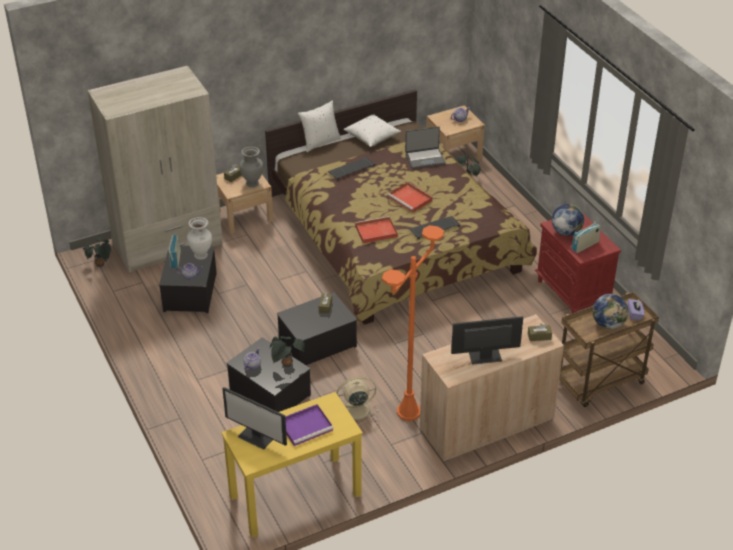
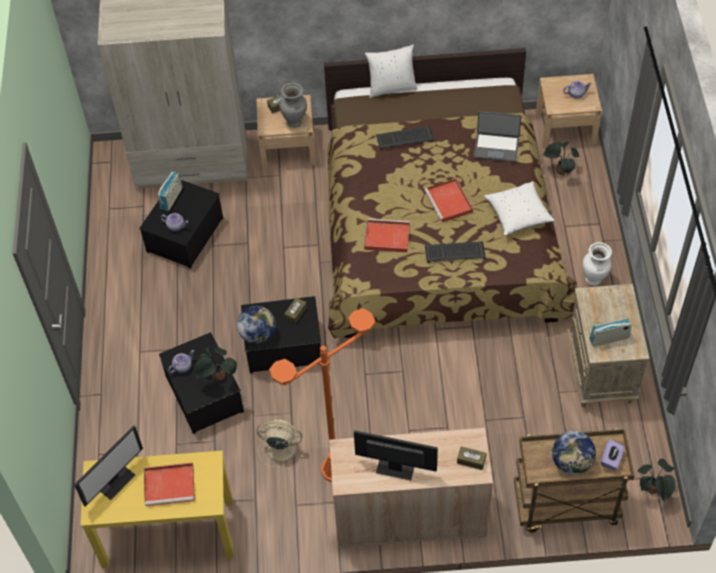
camera: 25 degrees right, 15 degrees up
potted plant [83,237,111,267] -> potted plant moved to [638,459,676,503]
white vase [187,217,212,260] -> white vase moved to [582,242,612,286]
monitor [222,387,287,450] -> monitor turned 105 degrees counterclockwise [74,425,143,506]
purple tray [285,404,334,446] -> red tray [144,462,195,506]
white pillow [343,115,401,147] -> white pillow moved to [484,181,554,236]
red nightstand [535,214,621,314] -> beige nightstand [567,284,650,407]
globe [552,204,584,236] -> globe moved to [237,306,276,344]

